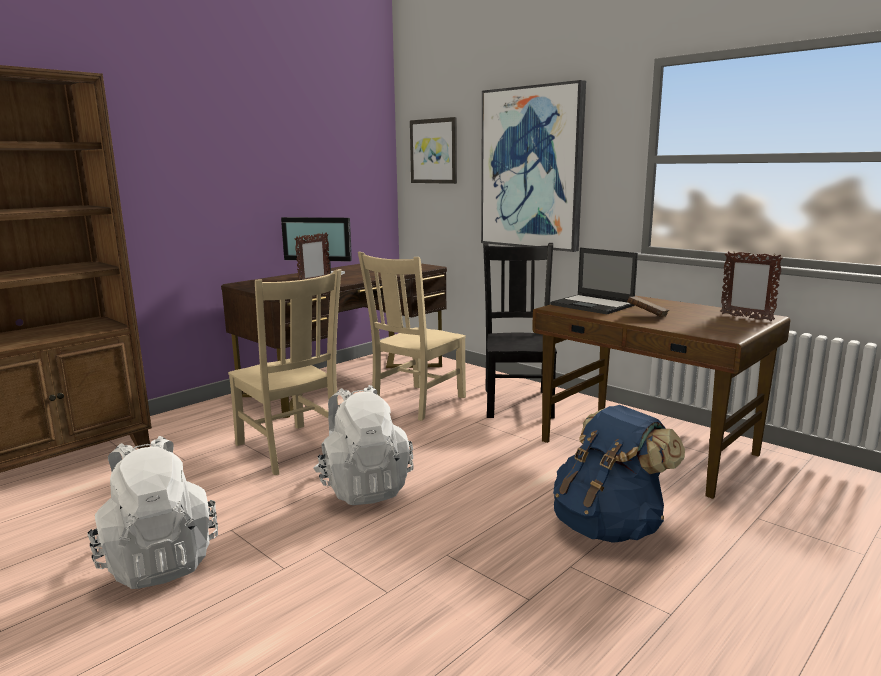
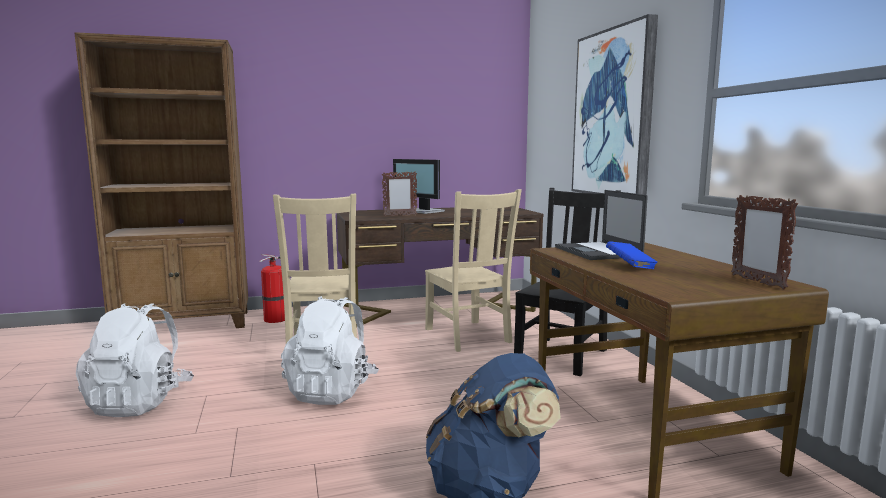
camera: 30 degrees right, 5 degrees down
beige chair [358,252,466,421] -> beige chair turned 90 degrees counterclockwise [425,189,522,352]
picture [410,117,457,184] -> none
brown book [627,296,669,317] -> blue book [606,241,658,269]
none -> fire extinguisher [259,254,285,323]

